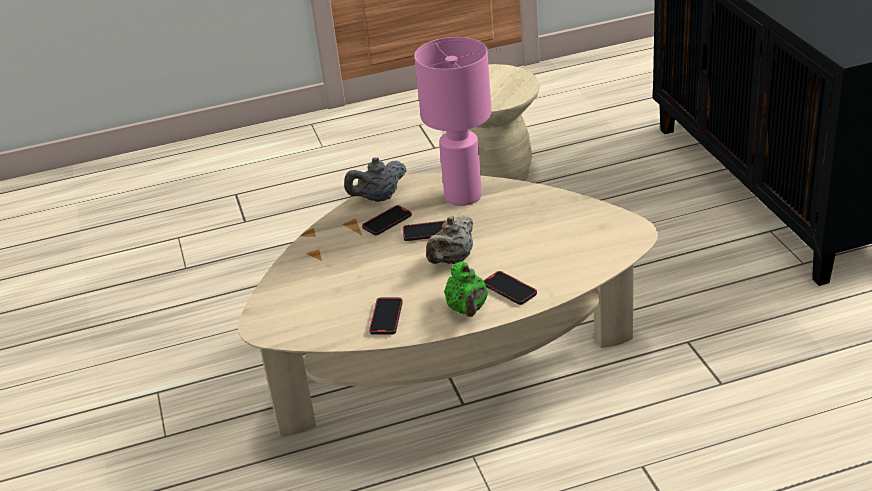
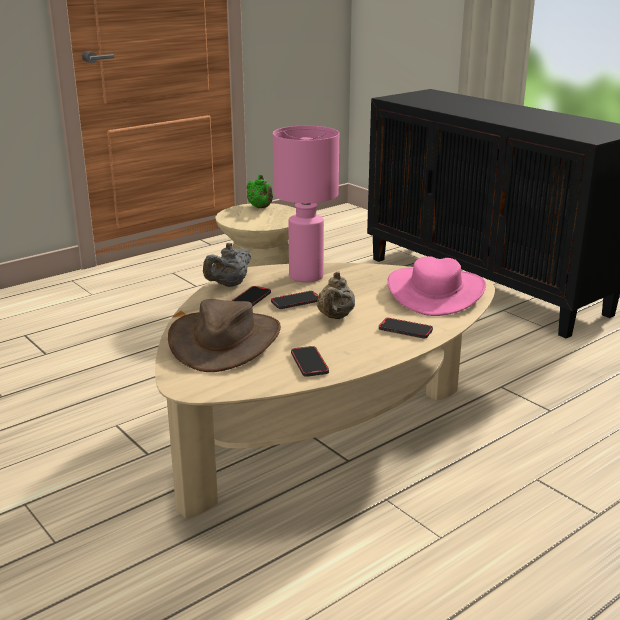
camera: 25 degrees left, 10 degrees down
green teapot [444,262,488,317] -> green teapot moved to [246,174,273,208]
none -> brown hat [168,299,281,372]
none -> pink hat [387,256,486,316]

